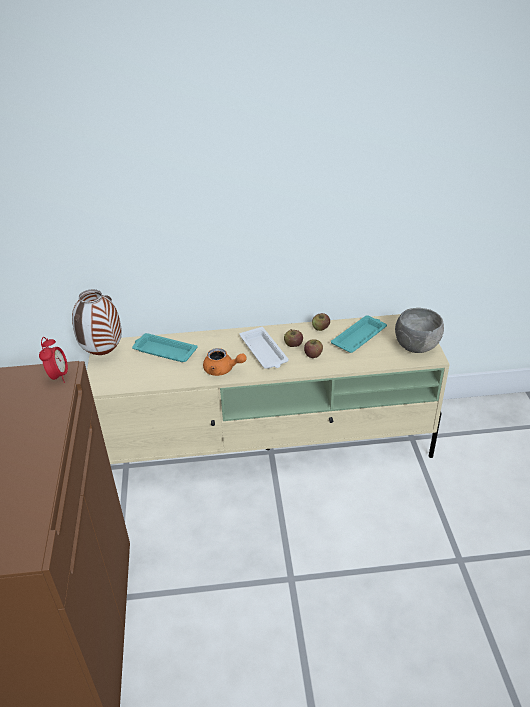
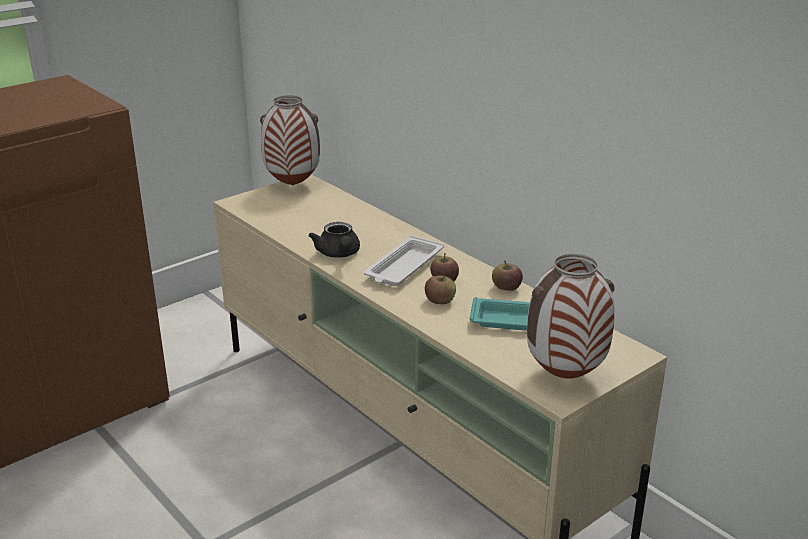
camera: 55 degrees right, 10 degrees down
alarm clock [39,337,68,383] -> none
turquoise tray [132,333,197,362] -> none
orange teapot [203,348,247,376] -> black teapot [308,222,360,258]
grey bowl [395,308,444,353] -> vase [527,254,615,378]

